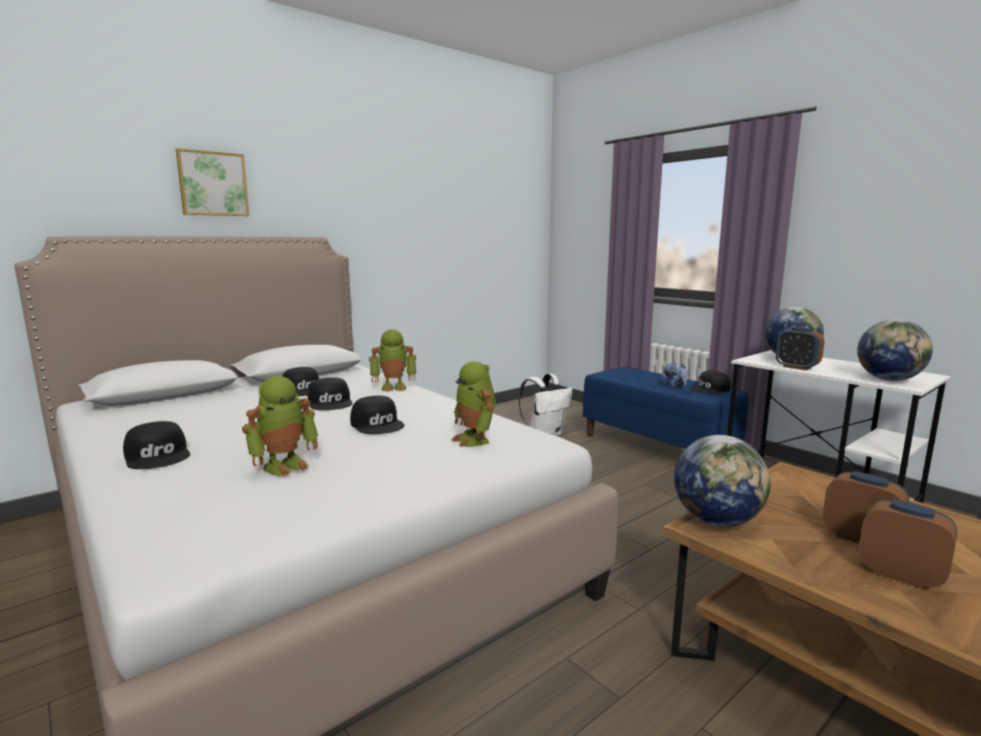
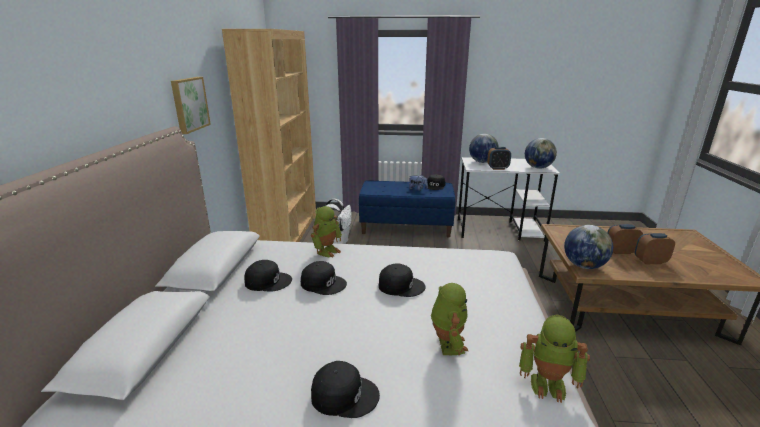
camera: 45 degrees left, 10 degrees up
picture [176,148,249,216] -> picture moved to [171,77,211,134]
toy robot [452,361,496,447] -> toy robot moved to [519,314,590,403]
none -> brown bookcase [222,29,316,242]

